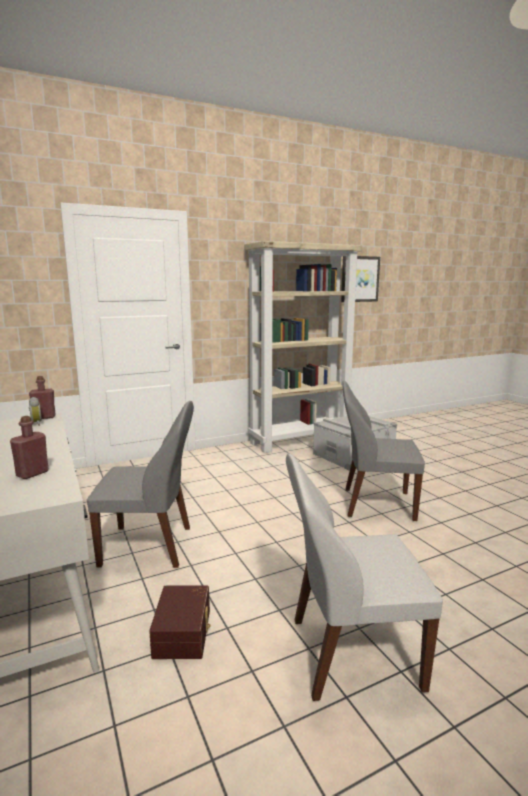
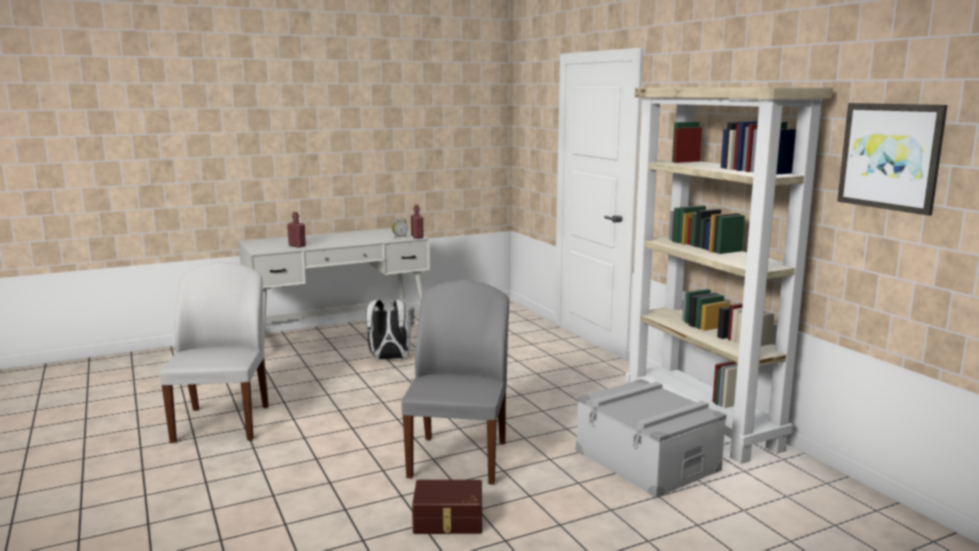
camera: 90 degrees right, 0 degrees up
grey chair [87,401,194,568] -> white backpack [365,300,415,360]
brown storage box [149,585,211,659] -> brown storage box moved to [412,480,482,534]

